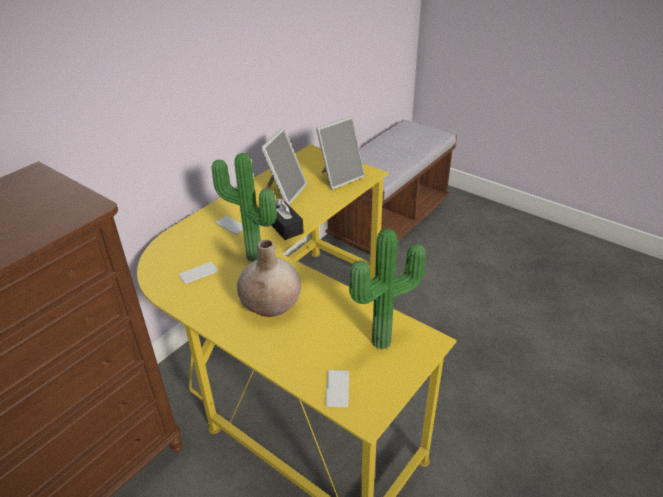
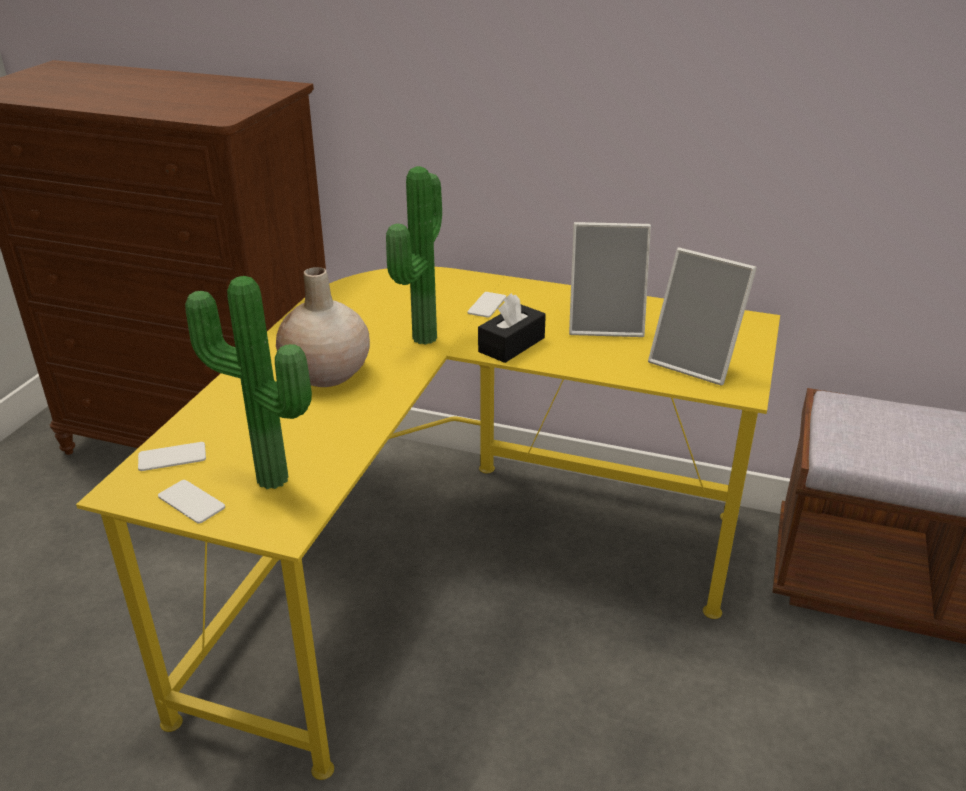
camera: 70 degrees right, 5 degrees down
phone [179,262,218,284] -> phone moved to [158,480,225,523]

